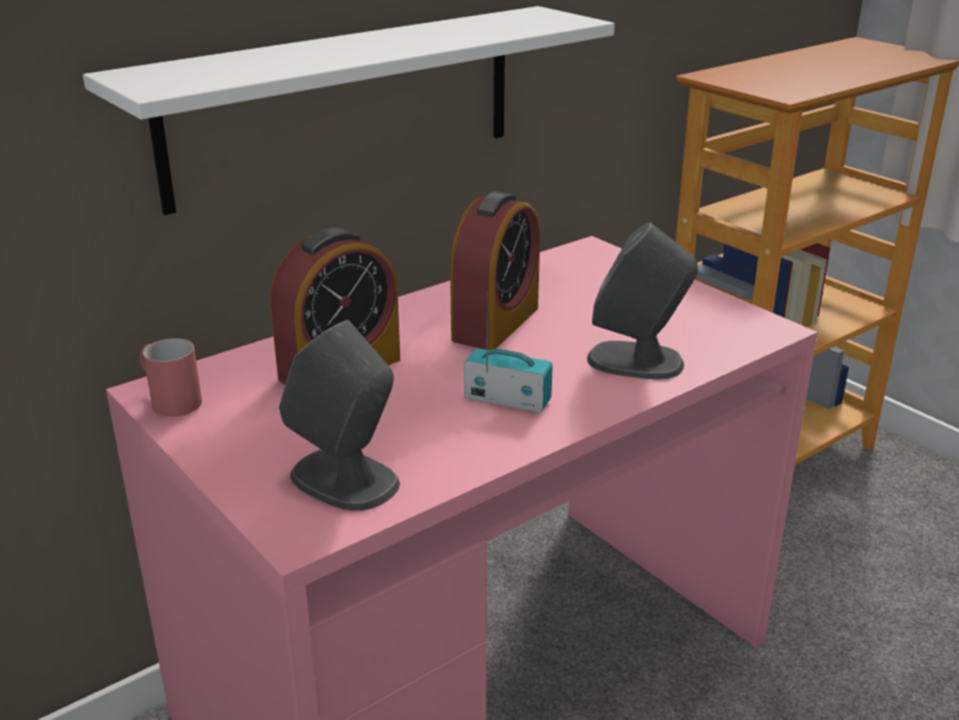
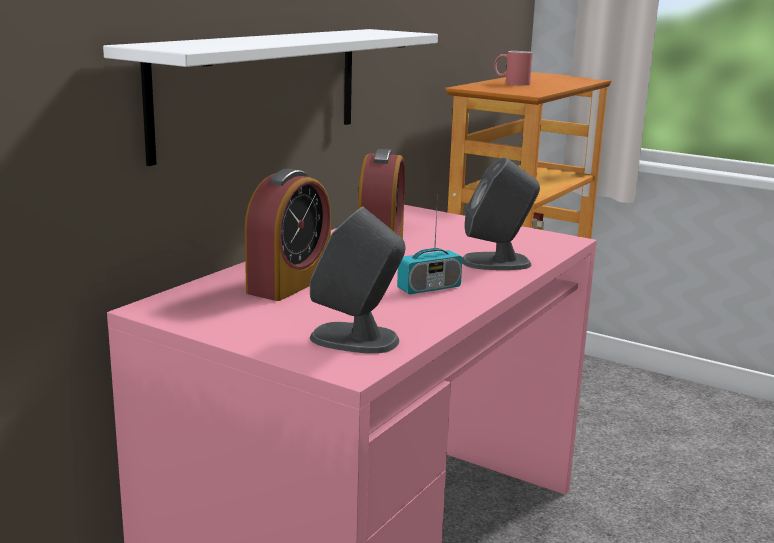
camera: 20 degrees left, 10 degrees down
red mug [139,338,202,417] -> red mug moved to [494,51,533,85]
radio [464,291,553,413] -> radio turned 150 degrees clockwise [397,194,462,294]

